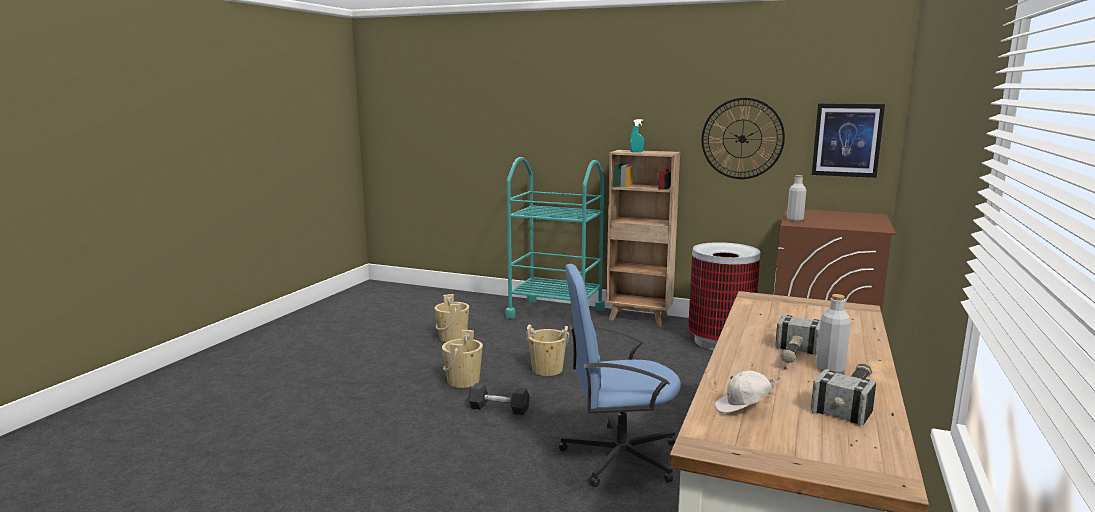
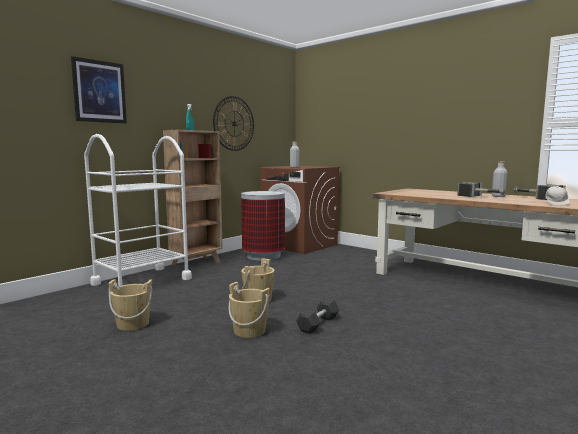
camera: 70 degrees left, 5 degrees down
turquoise cart [505,157,605,319] -> white cart [84,134,192,287]
blue office chair [559,264,681,487] -> none
picture [812,104,885,178] -> picture moved to [71,56,127,124]

